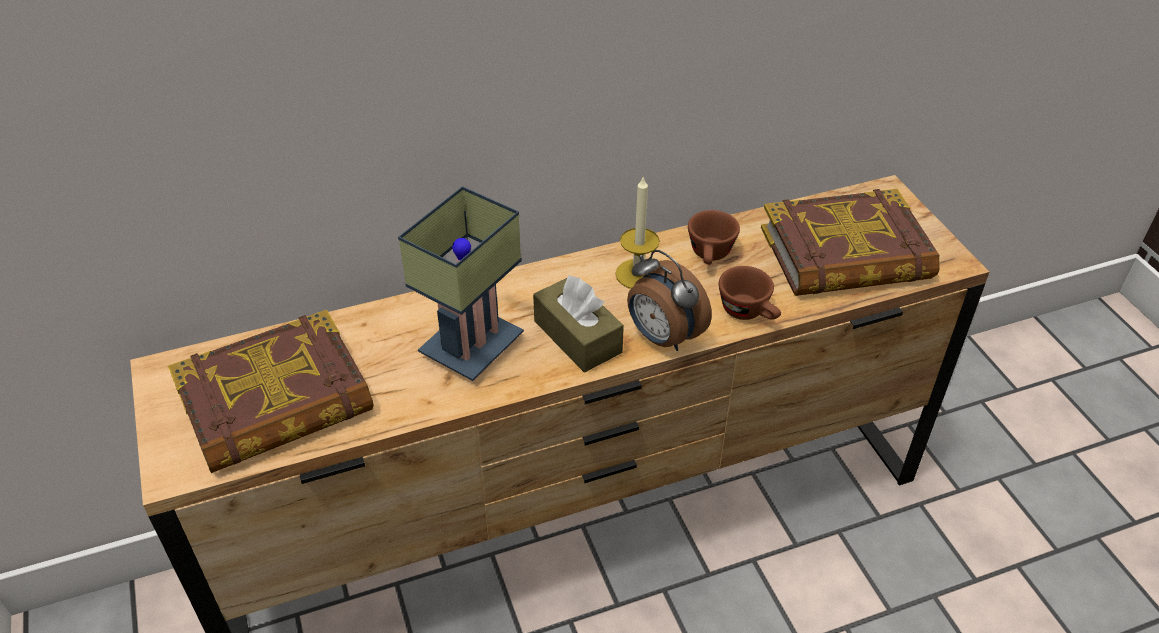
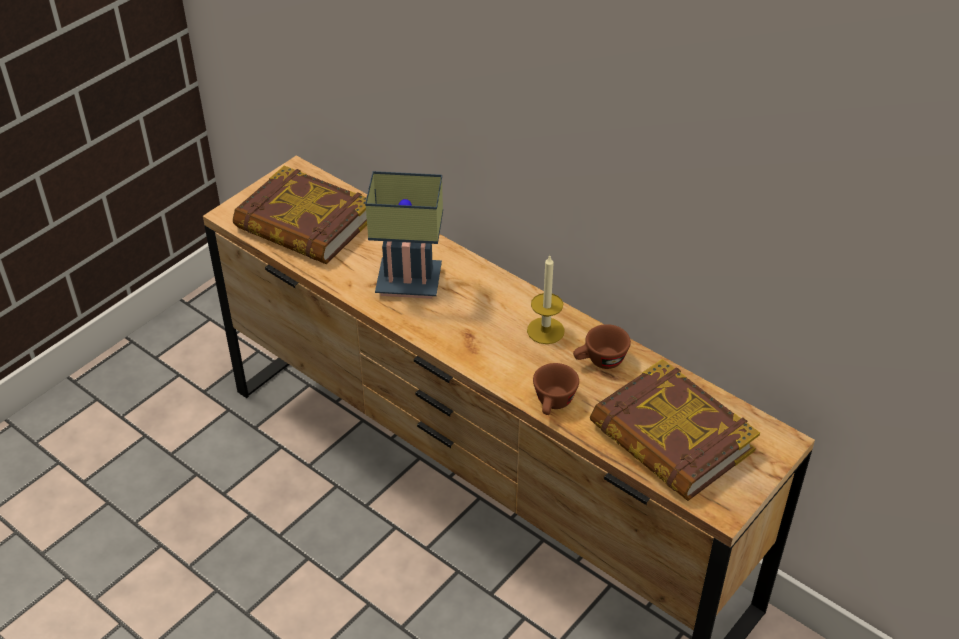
camera: 60 degrees right, 0 degrees up
brown tissue box [533,275,624,372] -> none
alarm clock [627,250,712,351] -> none

